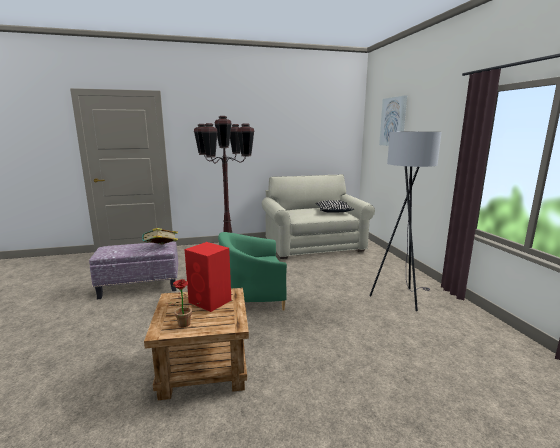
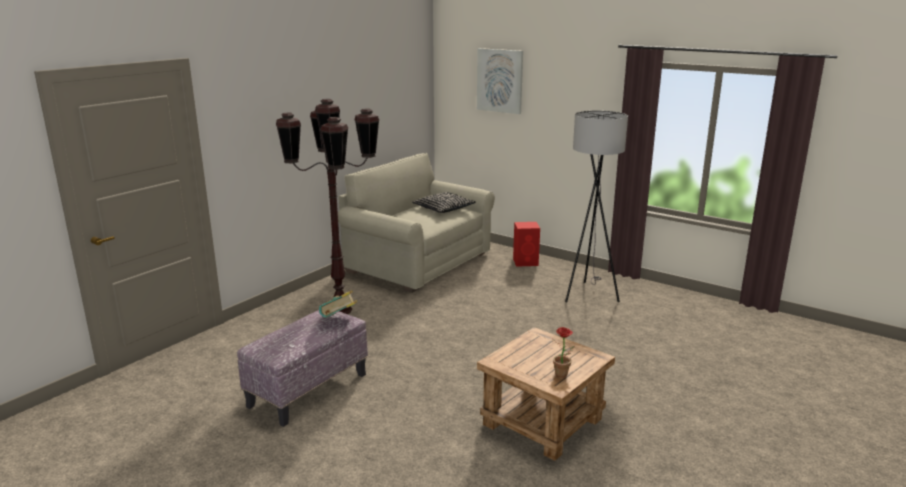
camera: 40 degrees left, 5 degrees up
red speaker [185,242,231,312] -> red speaker moved to [513,222,540,267]
green armchair [218,232,287,310] -> none

